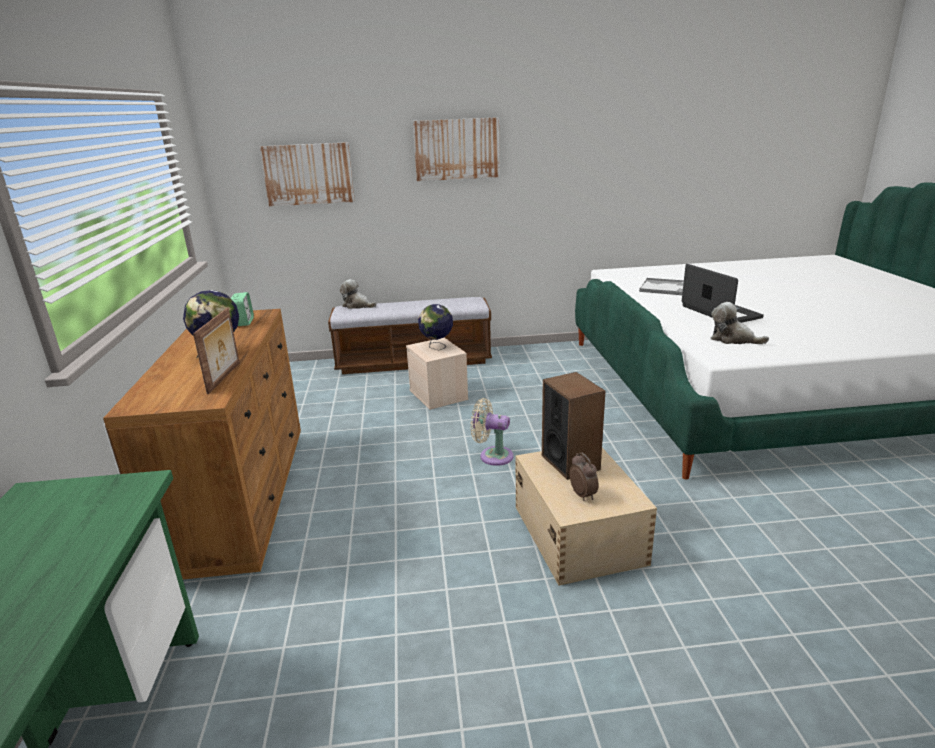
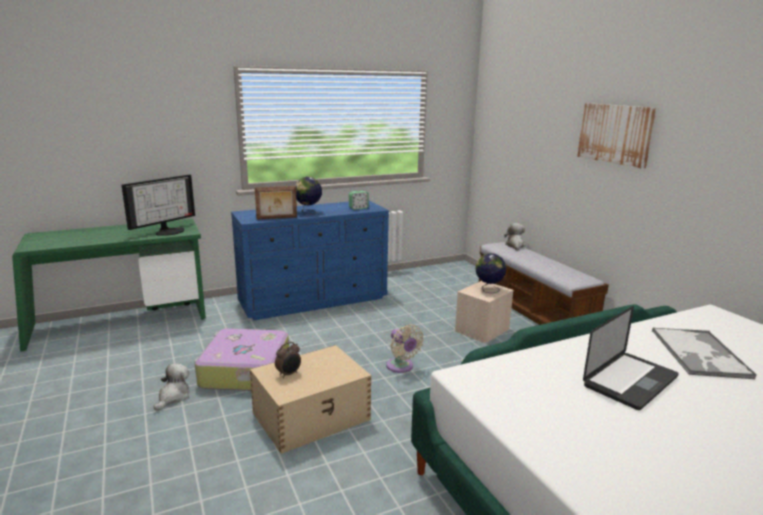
camera: 70 degrees right, 5 degrees down
brown dresser [103,309,301,579] -> blue dresser [231,200,389,320]
picture [259,142,355,206] -> none
beige fan [470,398,513,466] -> beige fan turned 150 degrees clockwise [386,325,424,373]
speaker [542,372,605,480] -> none
plush toy [711,302,769,344] -> plush toy moved to [154,363,190,411]
none -> monitor [122,175,195,236]
none -> suitcase [194,328,289,391]

